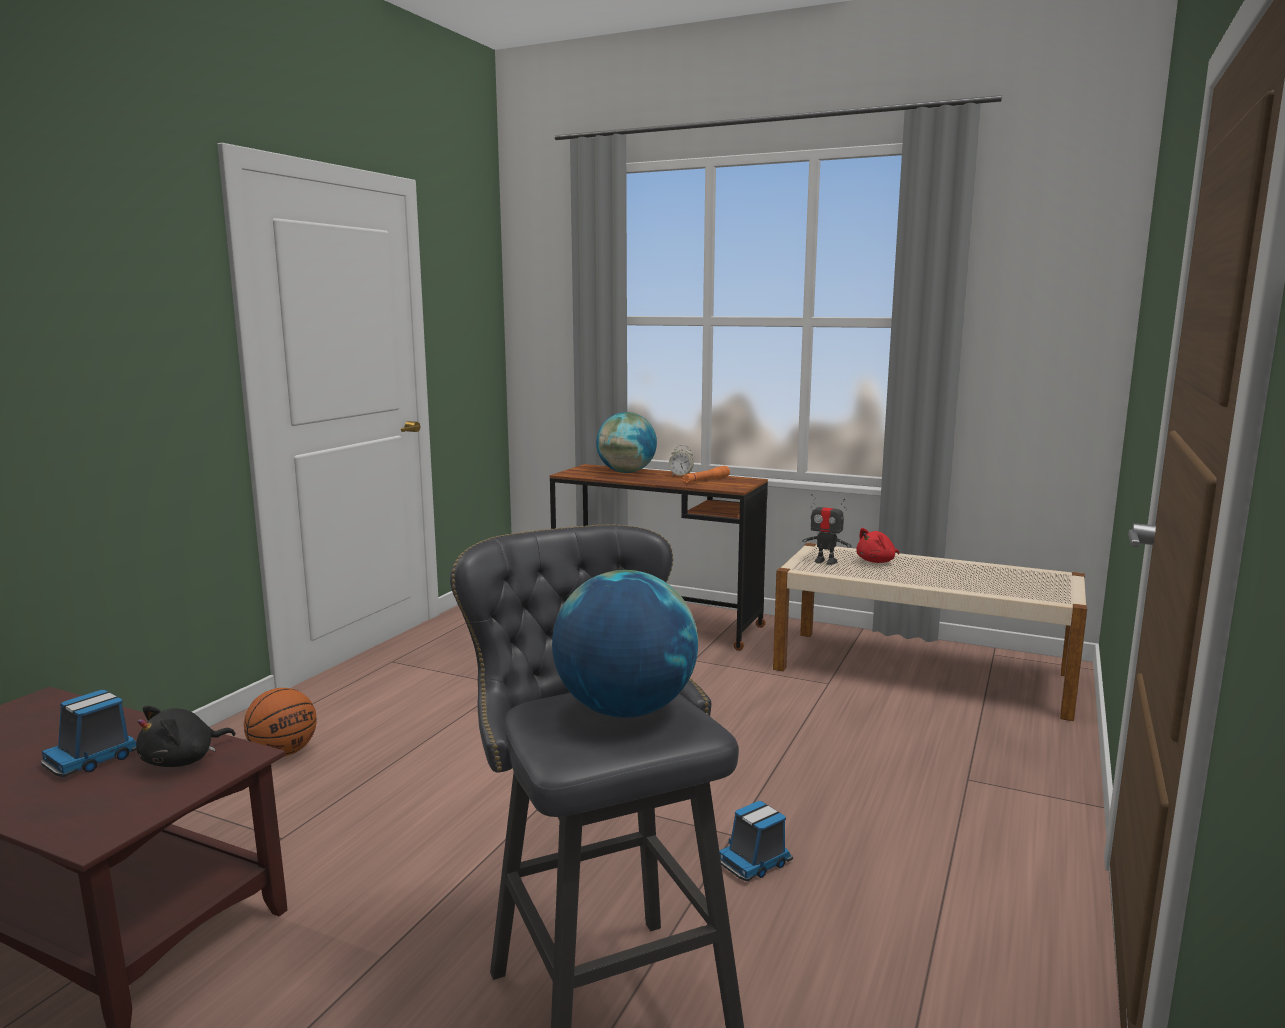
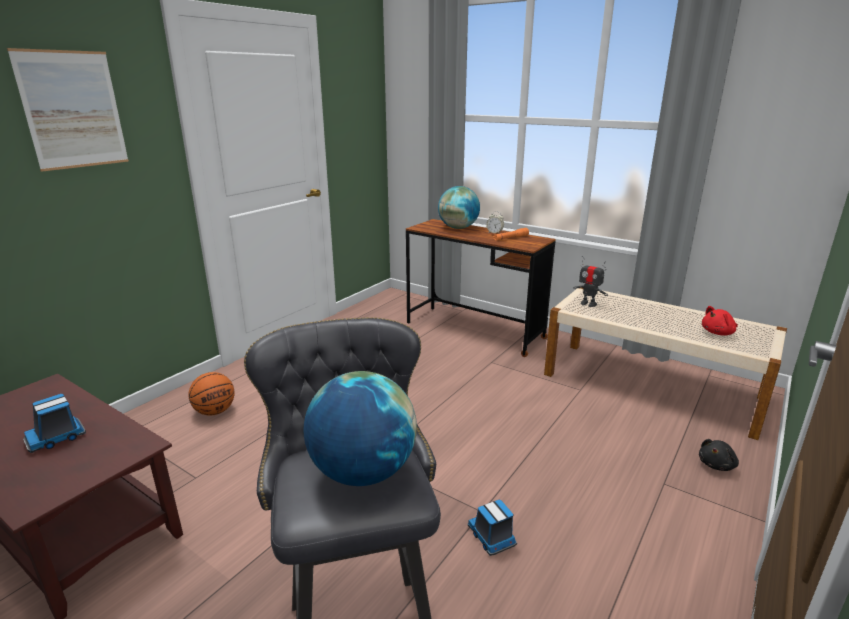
camera: 10 degrees right, 10 degrees up
black plush toy [136,706,236,767] -> black plush toy moved to [699,439,739,471]
toy truck [719,801,793,881] -> toy truck turned 90 degrees clockwise [468,499,517,556]
red plush toy [856,528,899,563] -> red plush toy moved to [702,306,738,336]
none -> picture [7,48,129,172]

